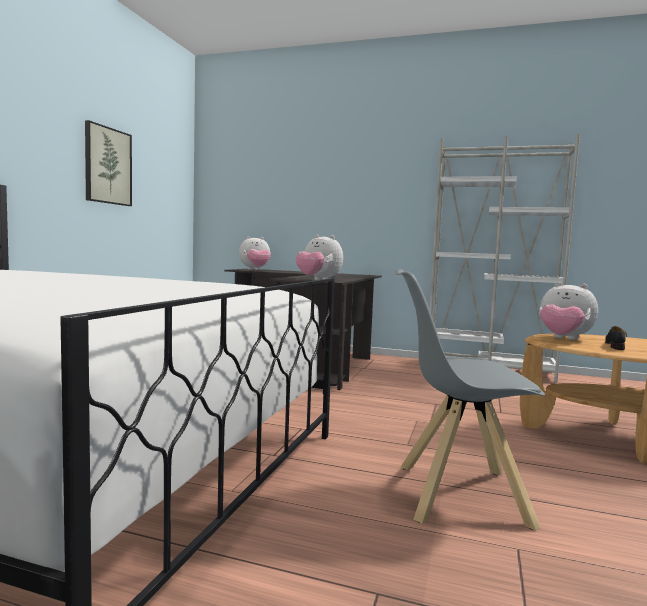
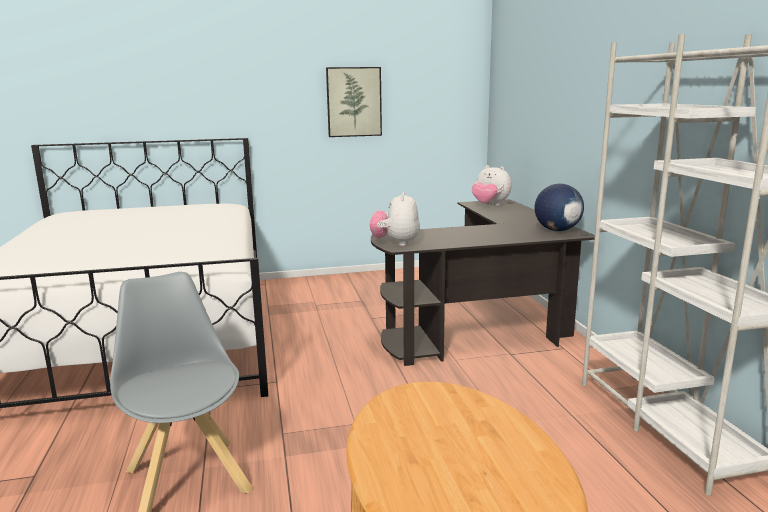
camera: 60 degrees right, 10 degrees up
plush toy [539,282,598,340] -> none
black shoe [605,326,627,350] -> none
none -> globe [534,184,584,231]

